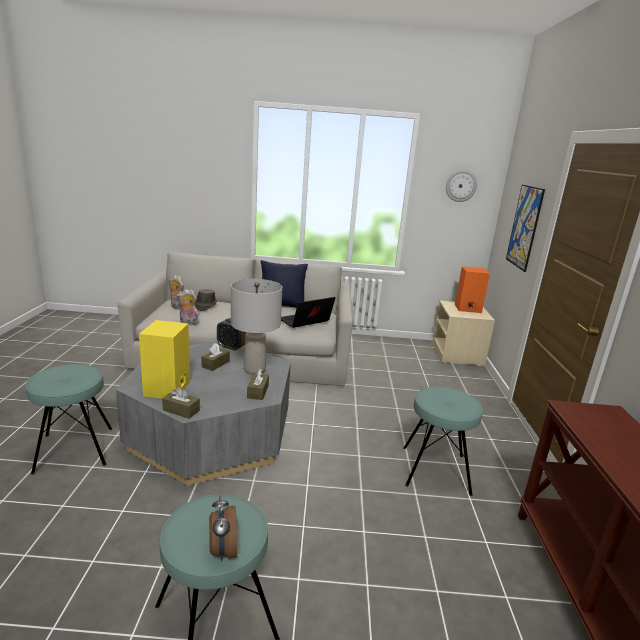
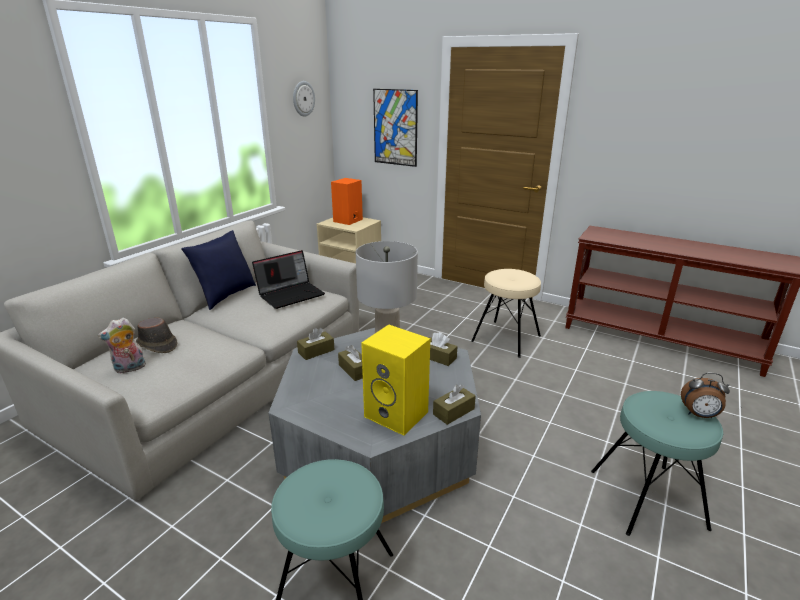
camera: 60 degrees left, 5 degrees up
plush toy [176,289,201,325] -> none
alarm clock [217,318,247,351] -> brown tissue box [297,328,335,360]
laptop [281,297,335,328] -> laptop turned 120 degrees counterclockwise [252,250,325,309]
turquoise stool [403,387,483,496] -> beige stool [471,269,541,358]

